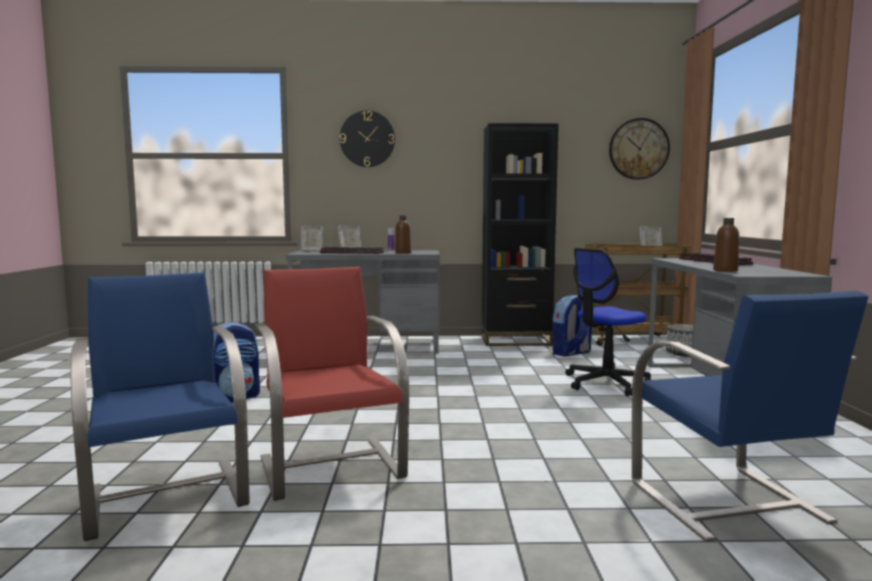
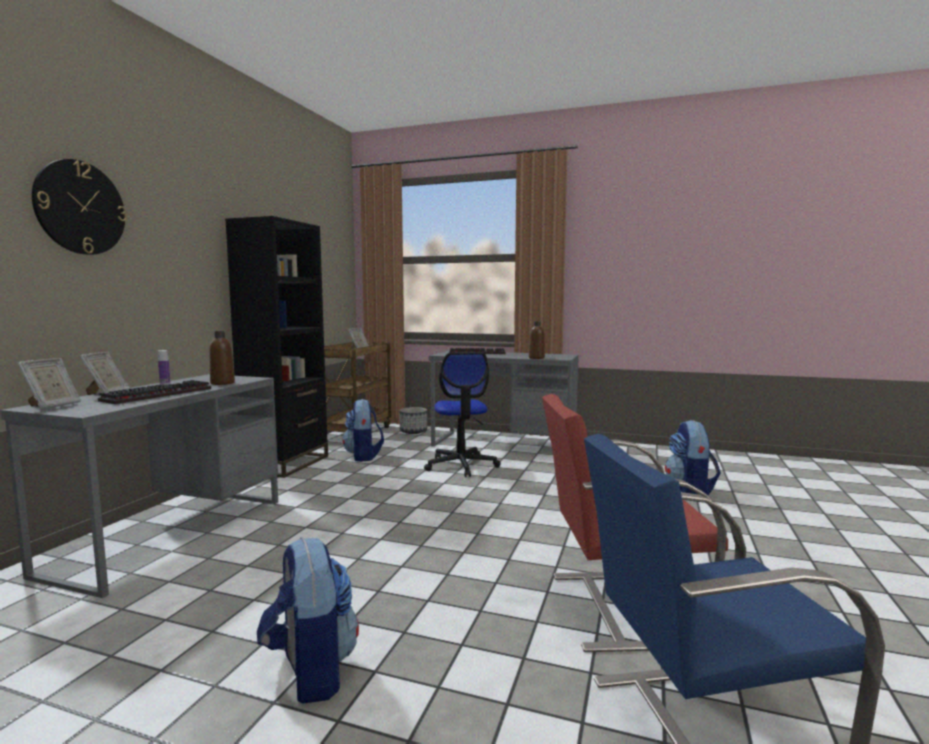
camera: 70 degrees left, 0 degrees up
wall clock [609,118,670,180] -> none
blue chair [632,290,869,542] -> backpack [665,420,721,495]

